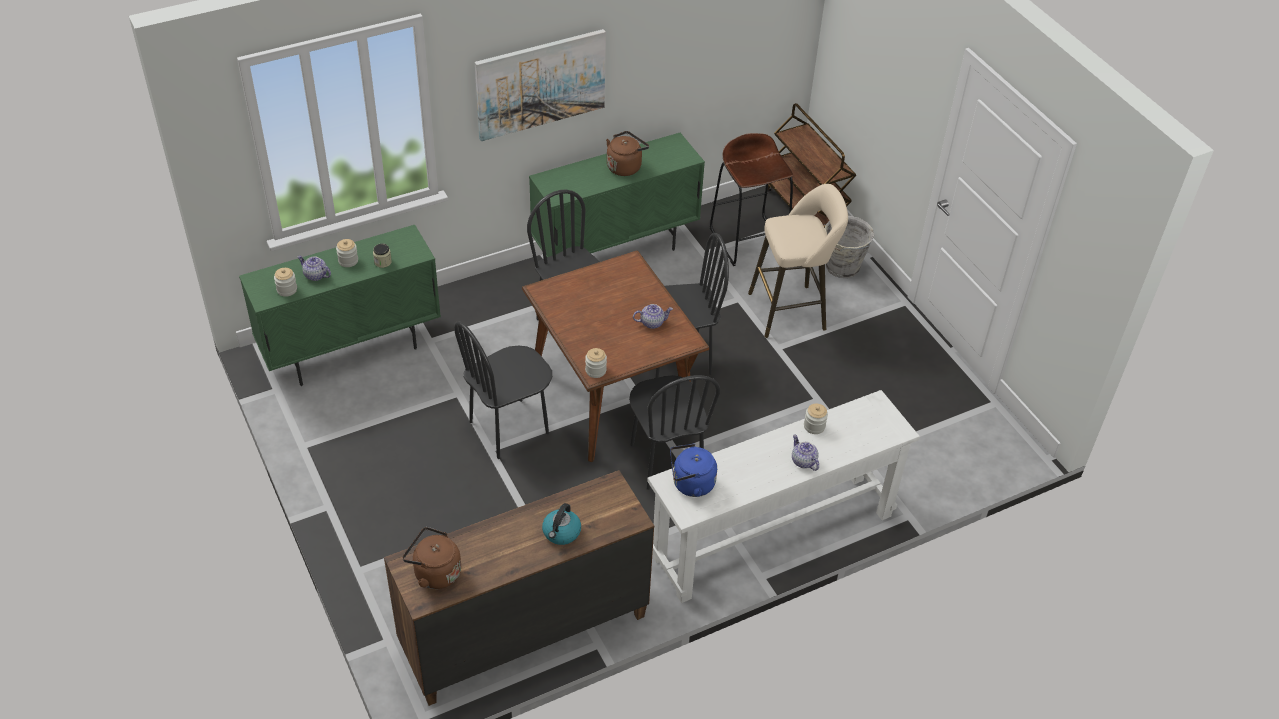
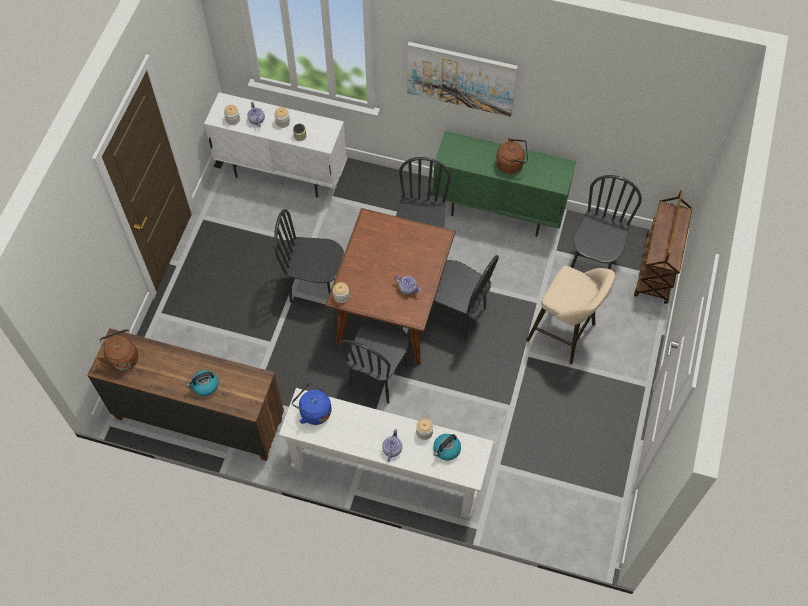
camera: 45 degrees right, 15 degrees up
green cabinet [239,225,441,386] -> white cabinet [204,92,346,197]
brown stool [710,133,793,266] -> black chair [571,175,642,270]
grey bucket [824,216,874,278] -> none
none -> kettle [433,434,461,461]

